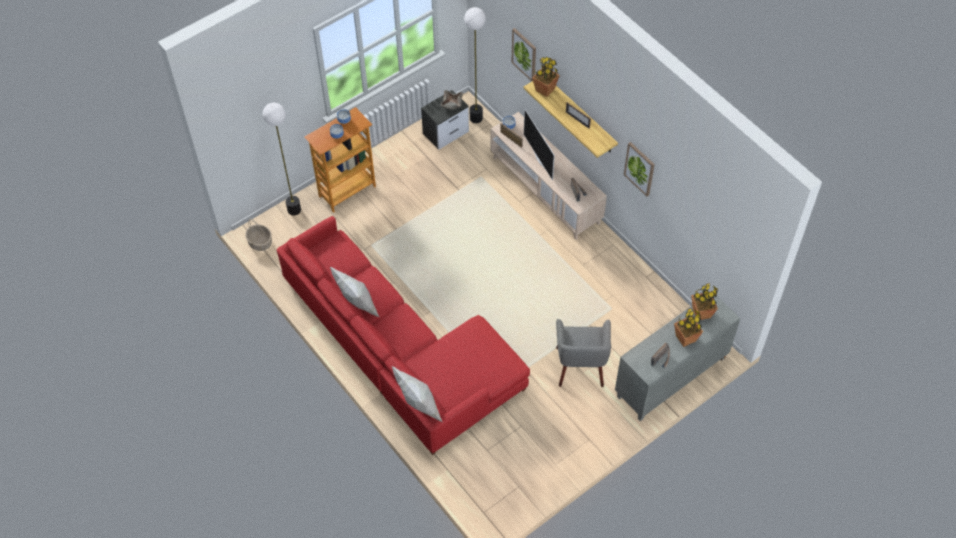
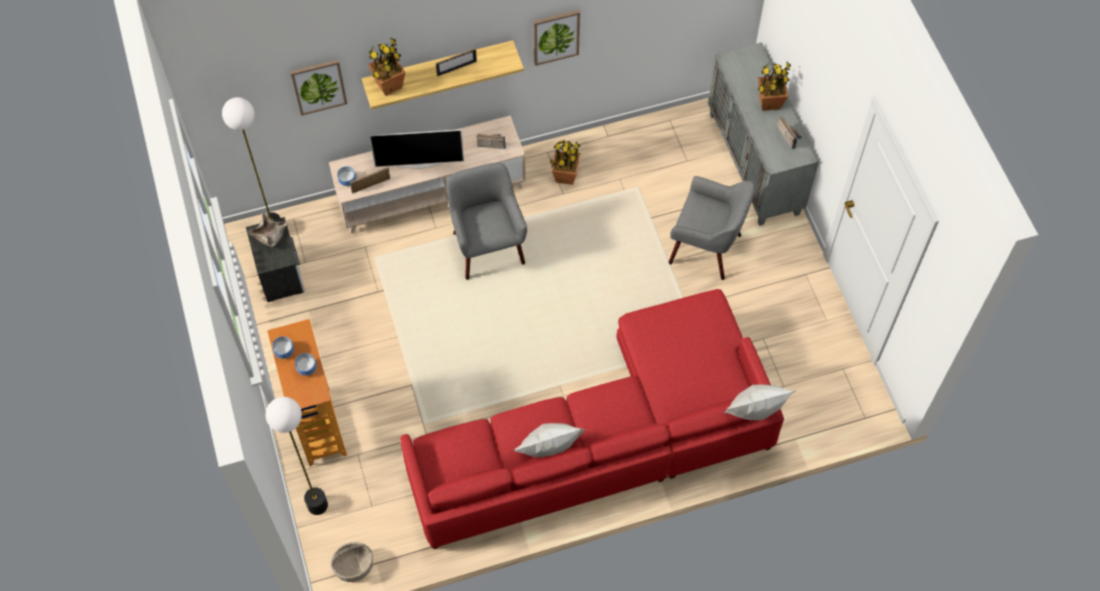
camera: 70 degrees left, 5 degrees up
potted plant [691,283,718,320] -> potted plant moved to [550,140,580,185]
none -> grey armchair [446,163,527,280]

